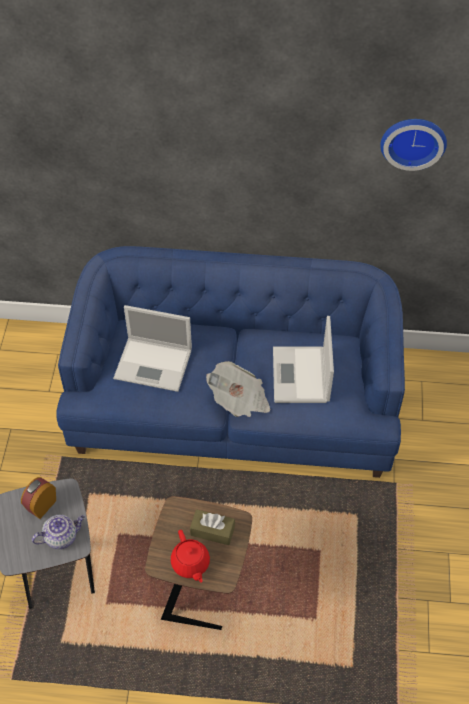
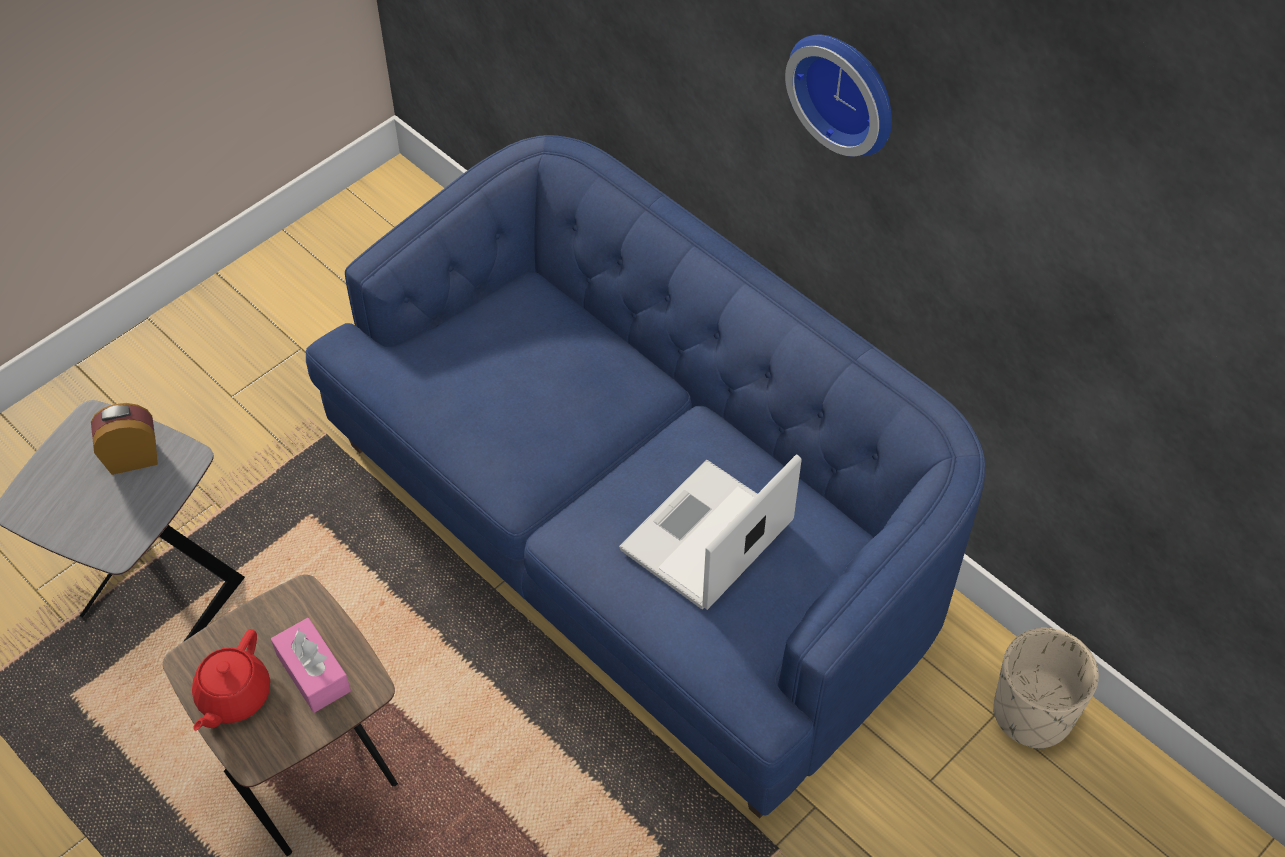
camera: 40 degrees right, 0 degrees up
teapot [32,515,85,549] -> none
laptop [113,305,192,392] -> none
brown tissue box [190,509,235,545] -> pink tissue box [271,618,351,713]
newspaper [206,361,271,417] -> none
wall clock [380,119,447,171] -> wall clock moved to [785,35,892,156]
none -> beige planter [993,628,1099,749]

